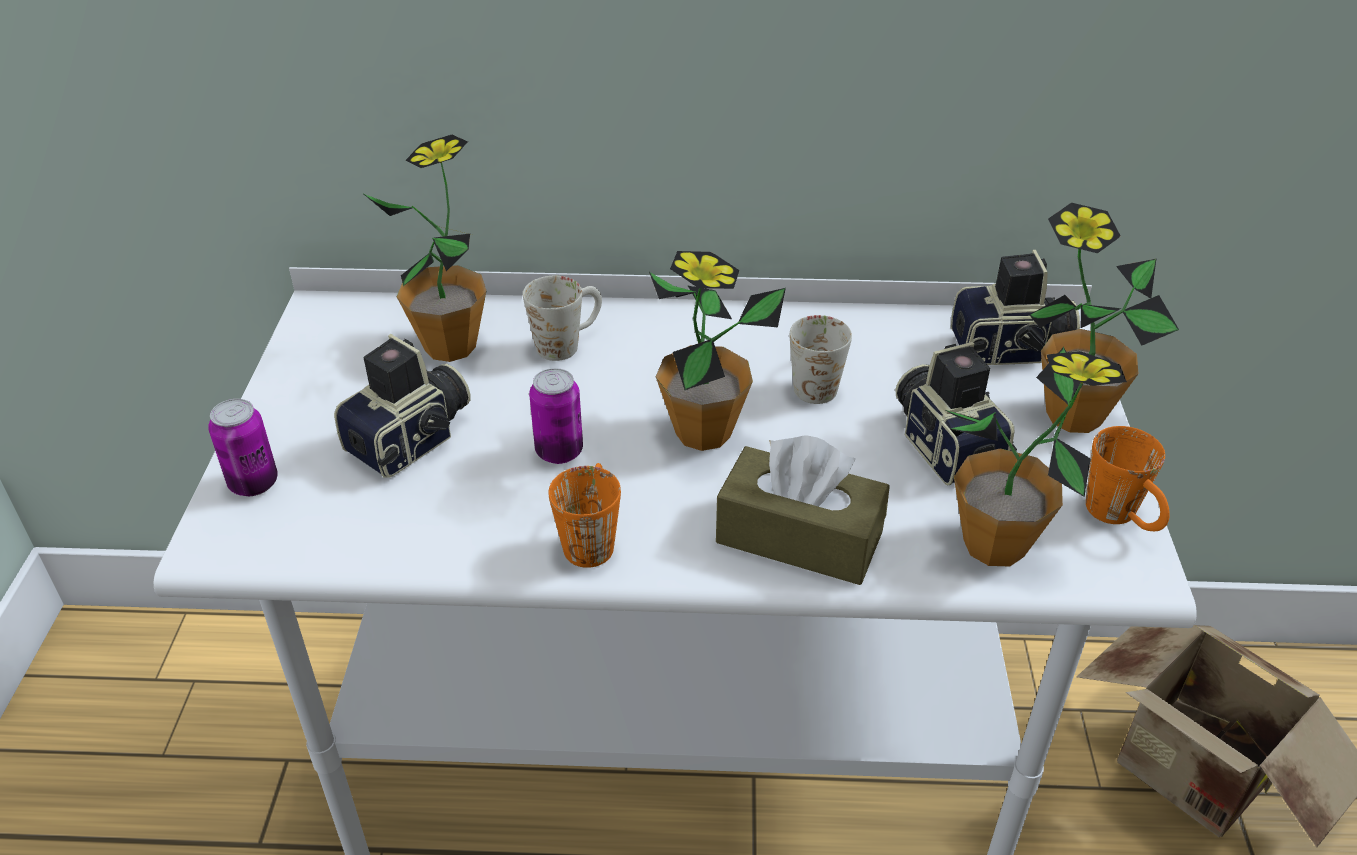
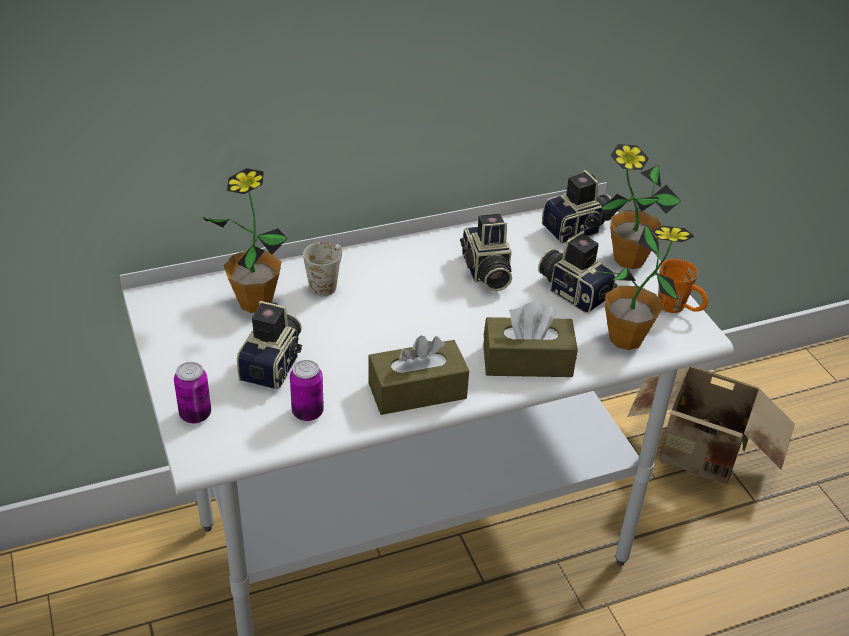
camera: 25 degrees left, 0 degrees up
can [529,368,583,464] -> can moved to [290,360,324,421]
orange mug [548,463,621,568] -> brown tissue box [368,336,469,415]
potted plant [649,251,786,451] -> none
white mug [790,315,852,404] -> camera [460,214,512,291]

